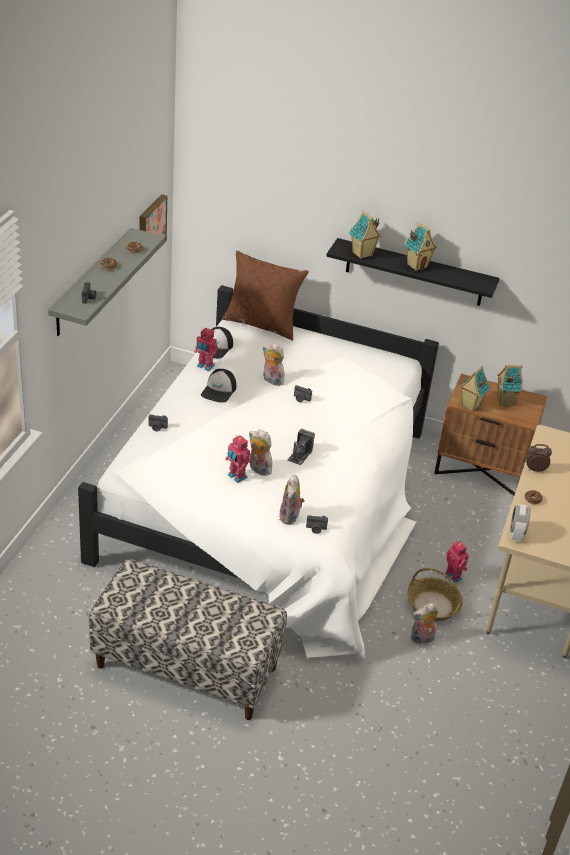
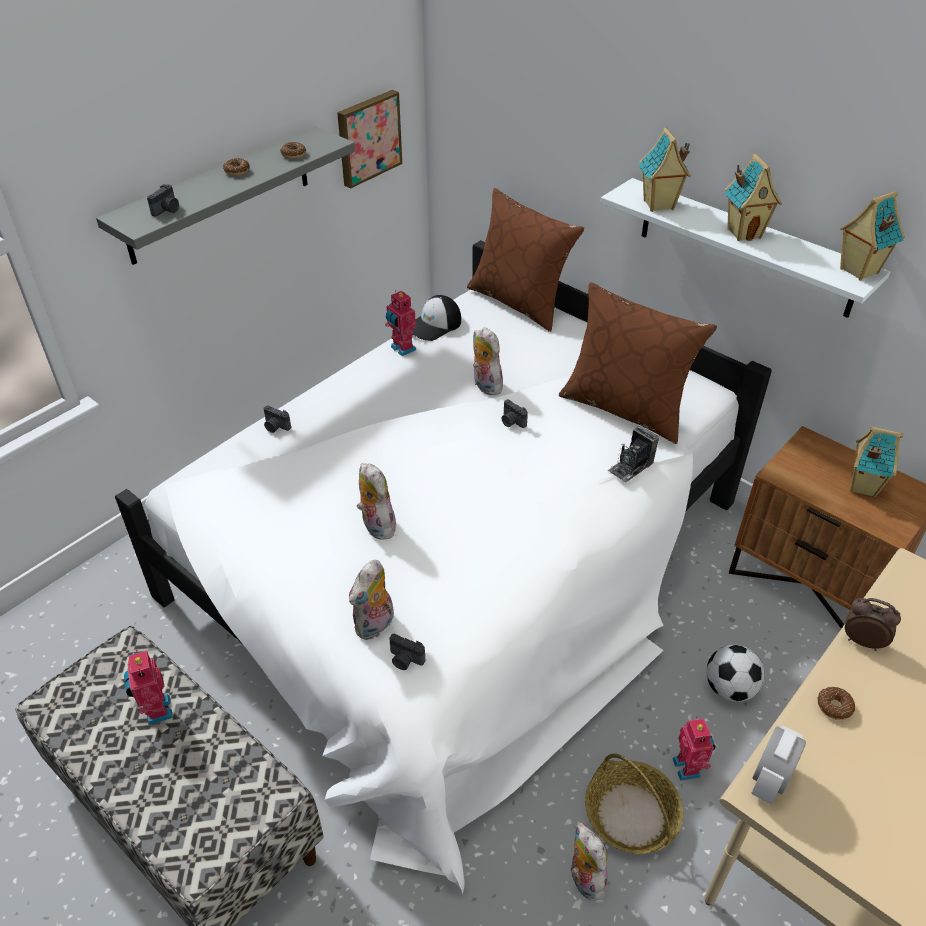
camera: 25 degrees right, 5 degrees up
cap [201,369,236,403] -> none
toy robot [225,435,251,483] -> toy robot moved to [124,650,173,725]
camera [287,429,315,465] -> camera moved to [608,426,659,482]
black shelf [326,238,500,306] -> white shelf [600,178,890,318]
plush toy [411,603,439,644] -> plush toy turned 60 degrees clockwise [571,822,608,900]
toy house [459,366,491,411] -> toy house moved to [840,191,905,281]
none -> brown pillow [559,282,717,444]
none -> football [706,645,765,702]

